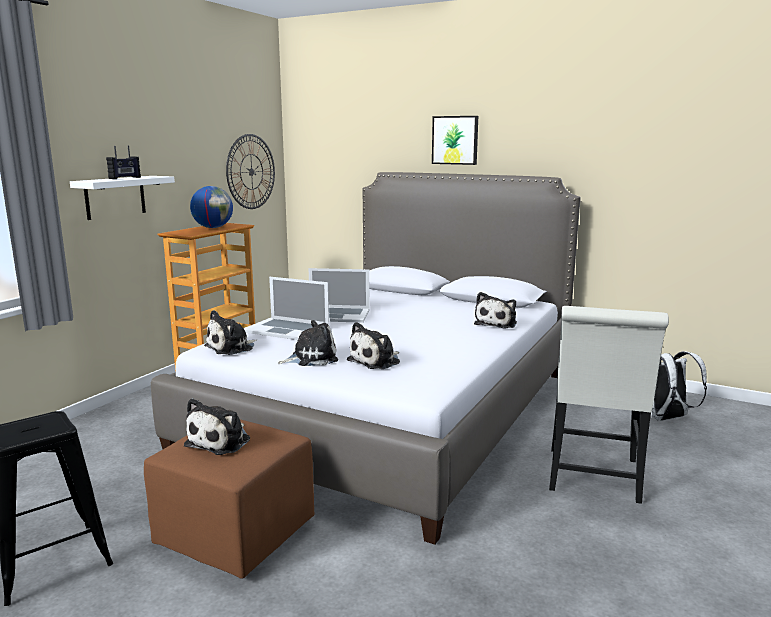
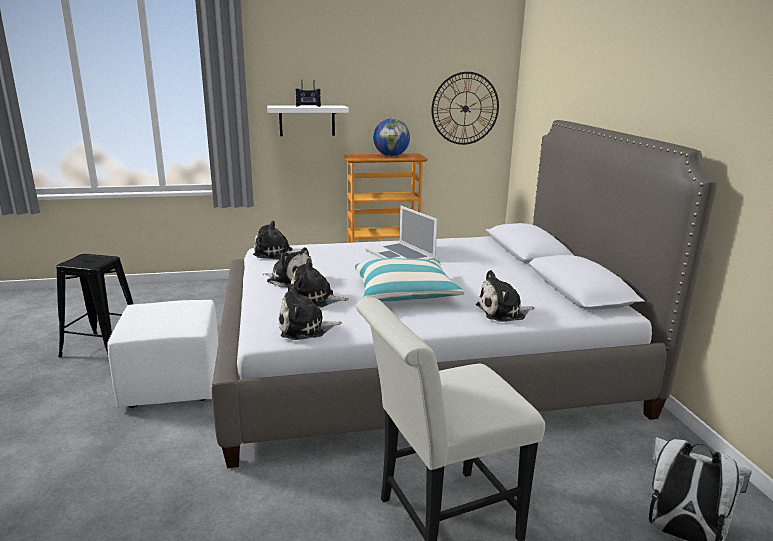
camera: 50 degrees right, 5 degrees up
brown ottoman [144,419,314,578] -> white ottoman [107,300,219,408]
plush toy [184,398,250,455] -> plush toy moved to [278,283,342,340]
laptop [245,276,329,340] -> none
picture [432,116,478,165] -> none
none -> pillow [355,258,465,302]

